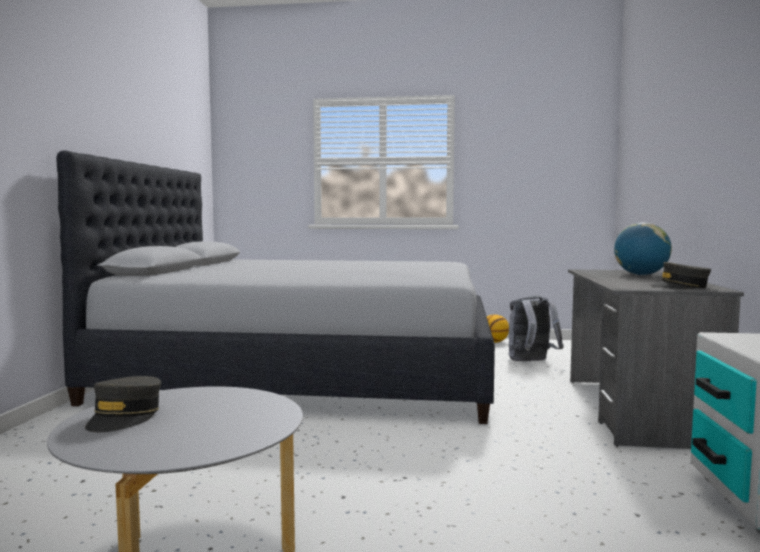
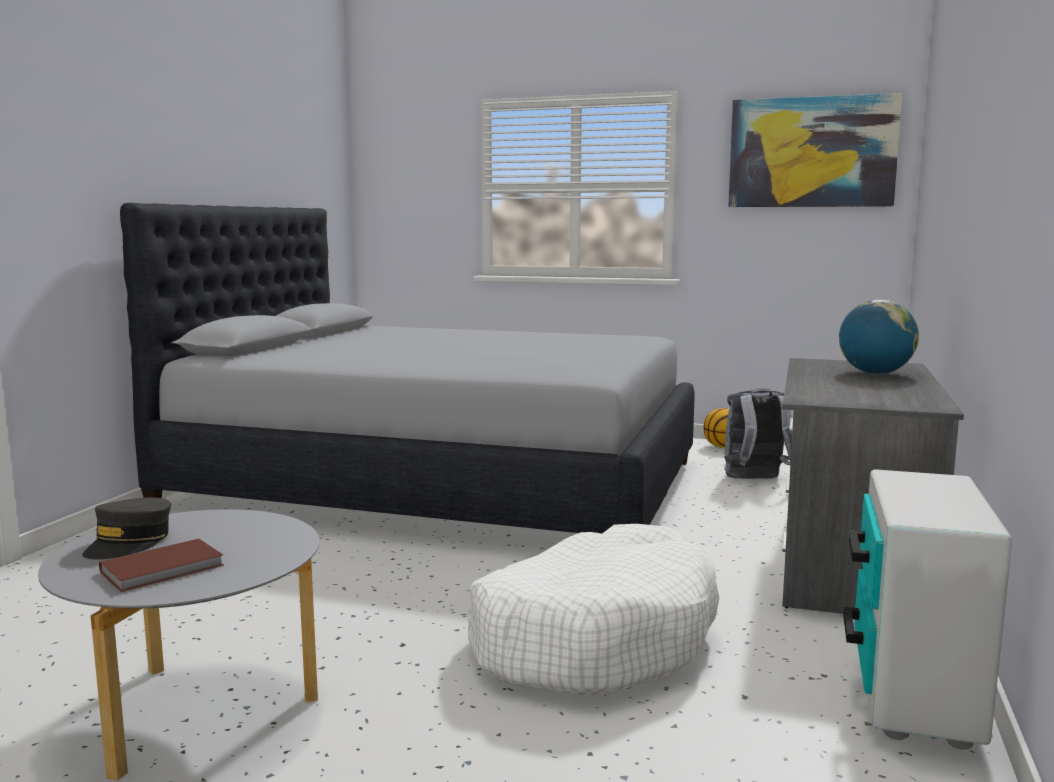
camera: 10 degrees right, 5 degrees up
grey cap [649,262,711,289] -> none
none -> brown book [99,539,224,592]
none -> white dog bed [468,524,719,695]
none -> picture [728,93,902,207]

